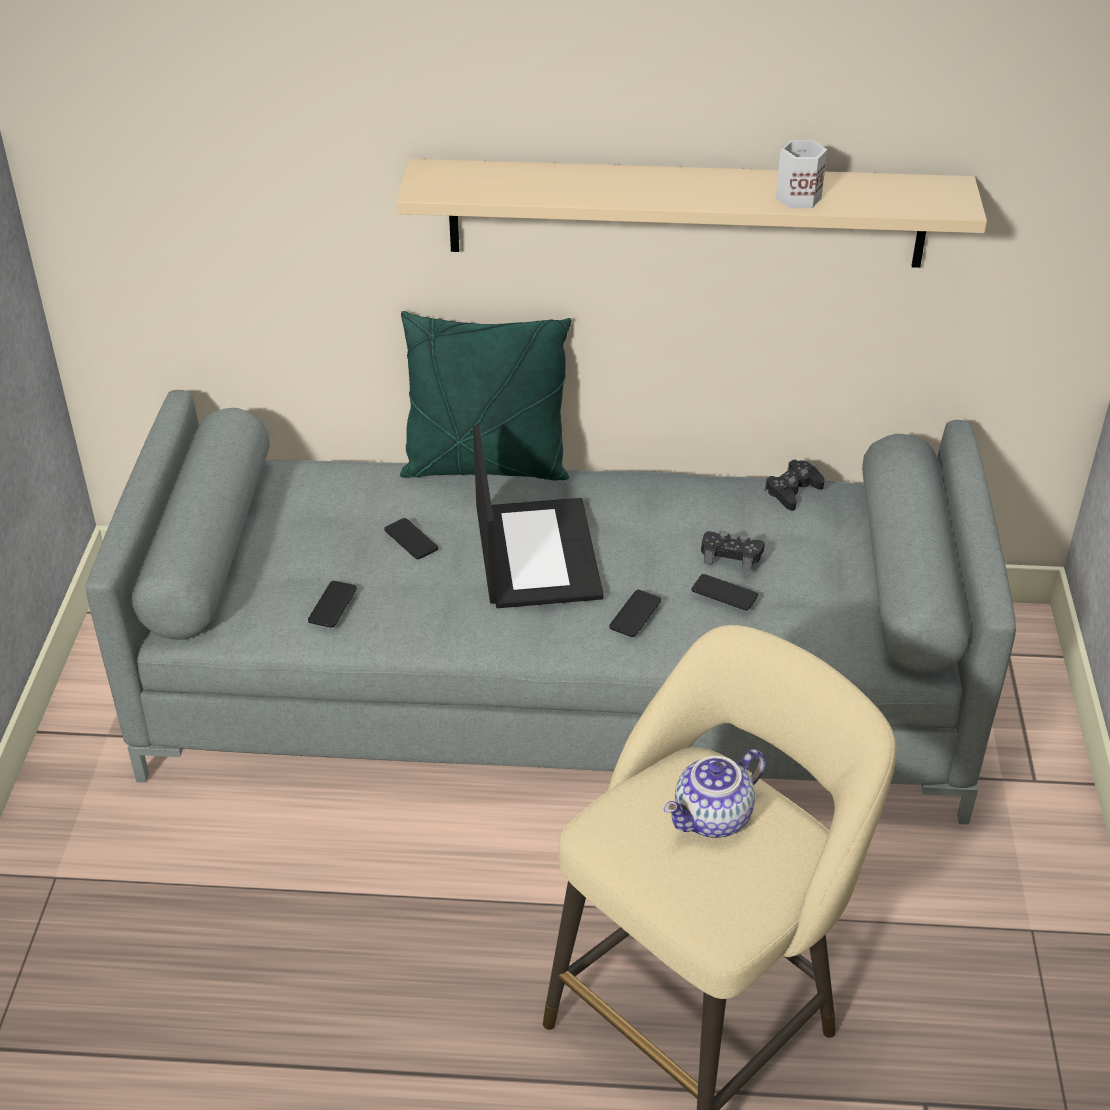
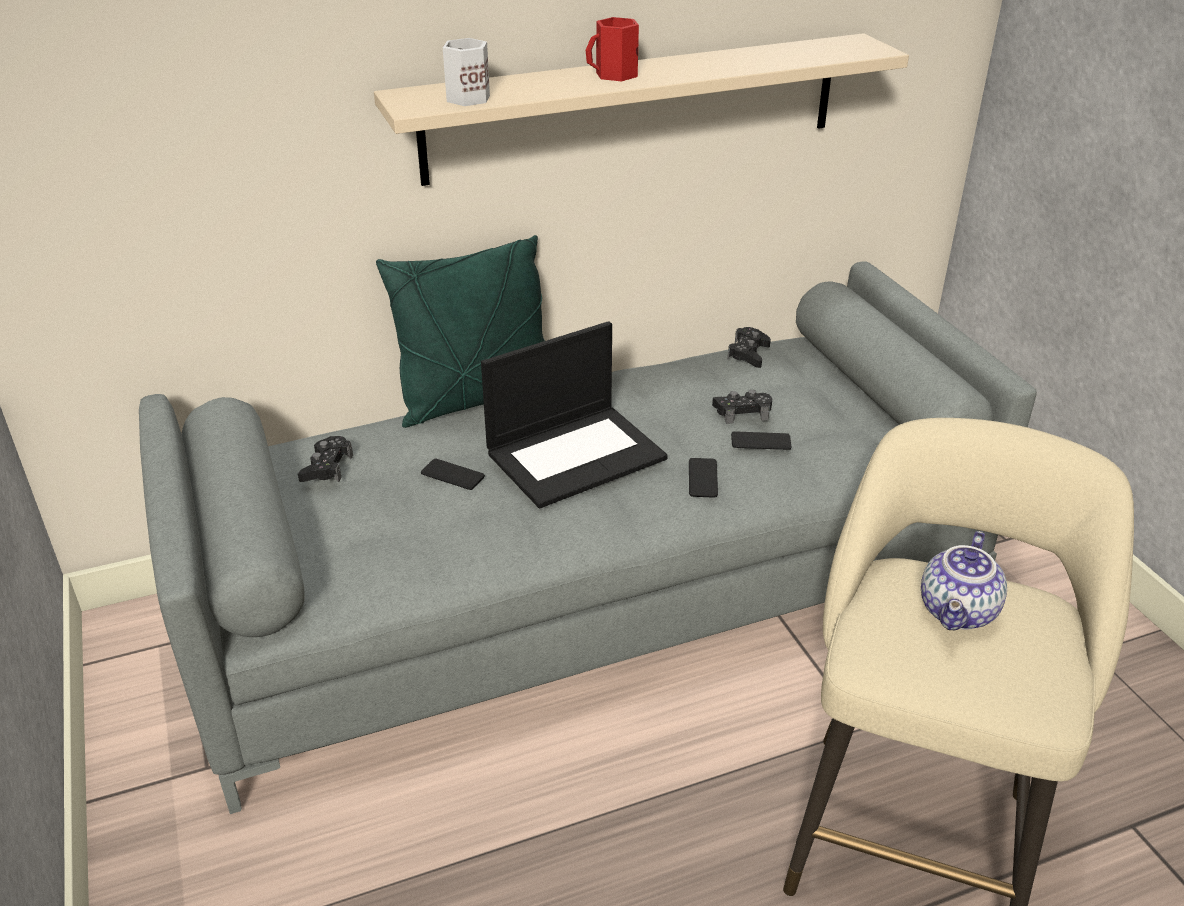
camera: 25 degrees left, 5 degrees down
phone [308,581,357,628] -> none
laptop [473,426,604,608] -> laptop turned 90 degrees clockwise [481,321,668,508]
white mug [776,140,827,208] -> white mug moved to [443,38,490,106]
none -> black game controller [298,436,353,482]
none -> red mug [586,17,639,81]

